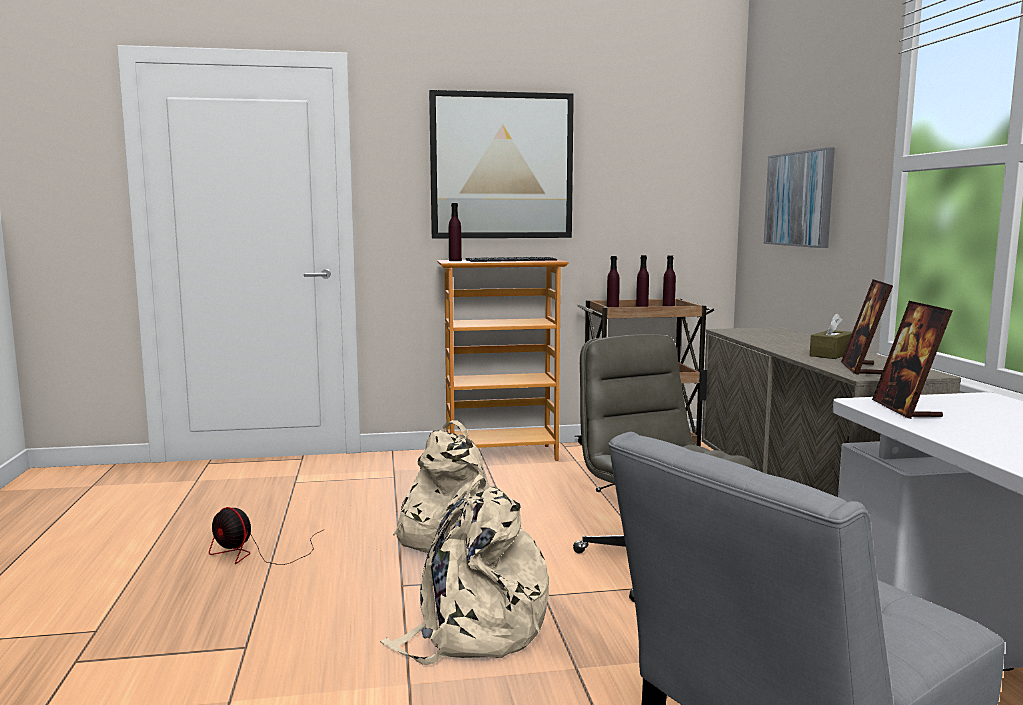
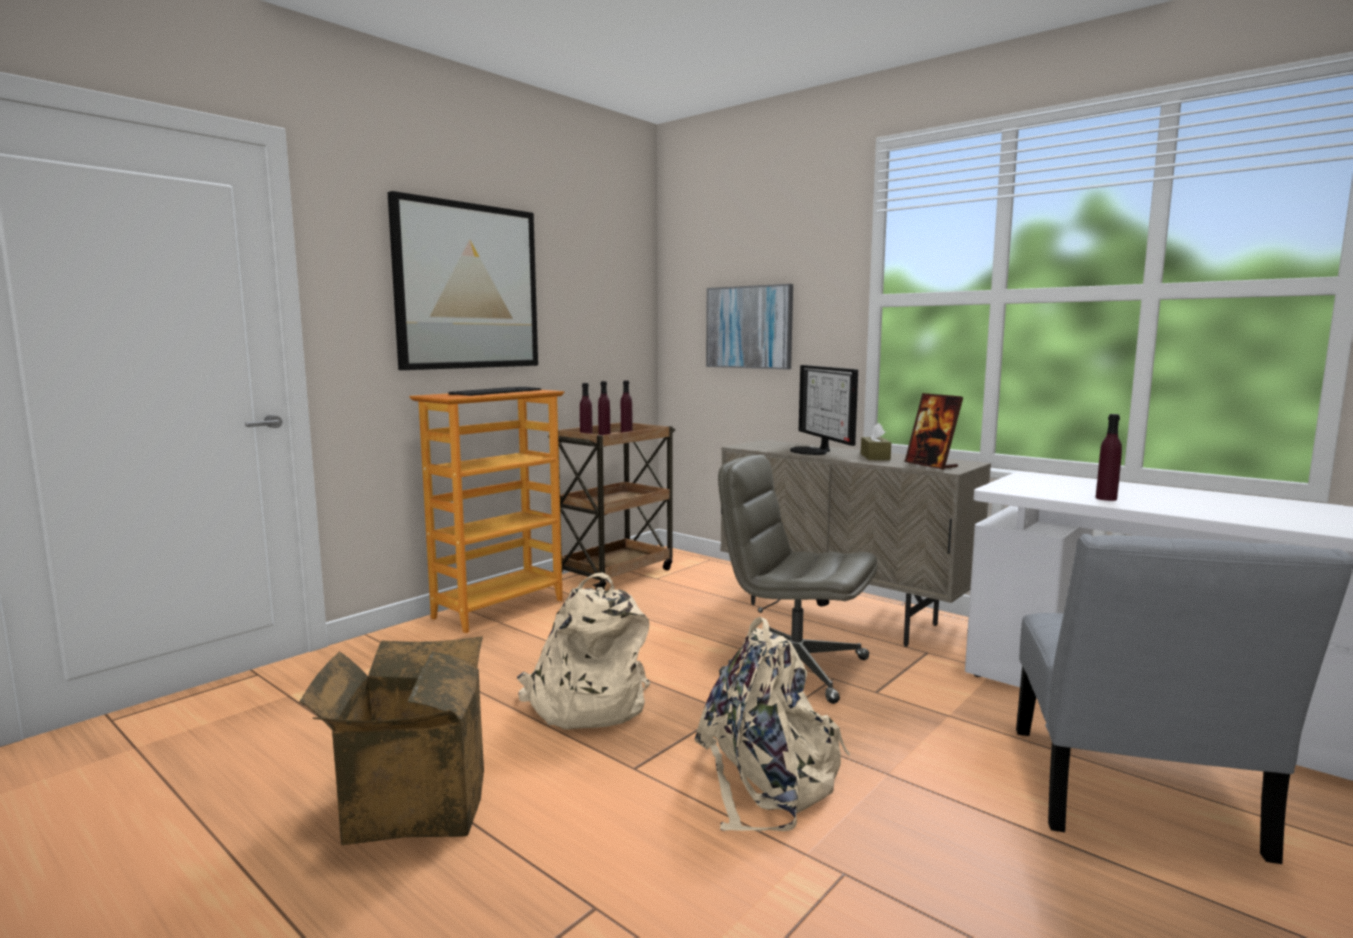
camera: 40 degrees left, 0 degrees up
fan [209,507,323,565] -> cardboard box [299,636,484,845]
purple bottle [449,203,462,261] -> purple bottle moved to [1095,414,1122,501]
picture frame [872,301,952,419] -> none
none -> monitor [790,365,858,455]

